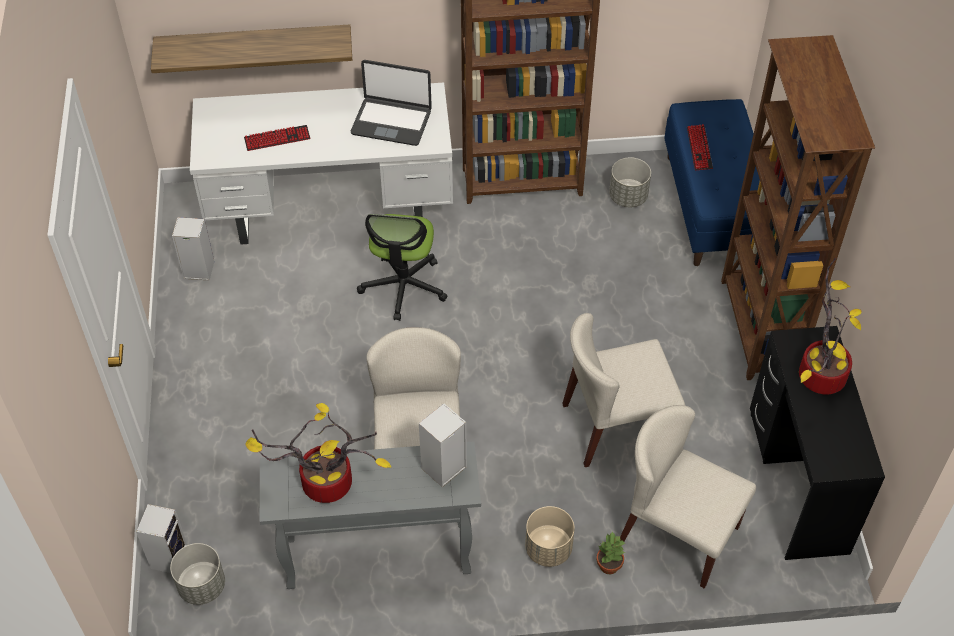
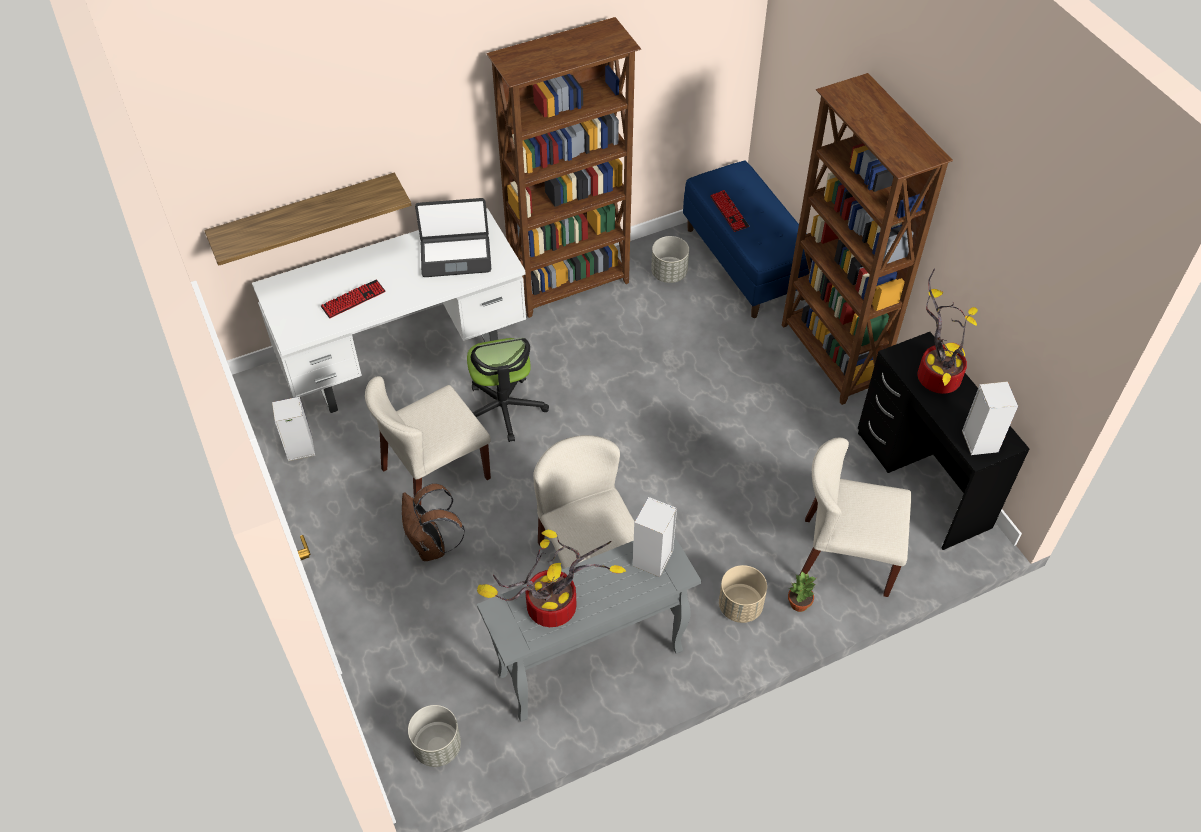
camera: 20 degrees left, 0 degrees up
speaker [136,504,187,573] -> speaker moved to [962,381,1018,455]
beige chair [562,313,685,467] -> beige chair moved to [365,376,491,505]
none -> brown backpack [402,483,465,561]

